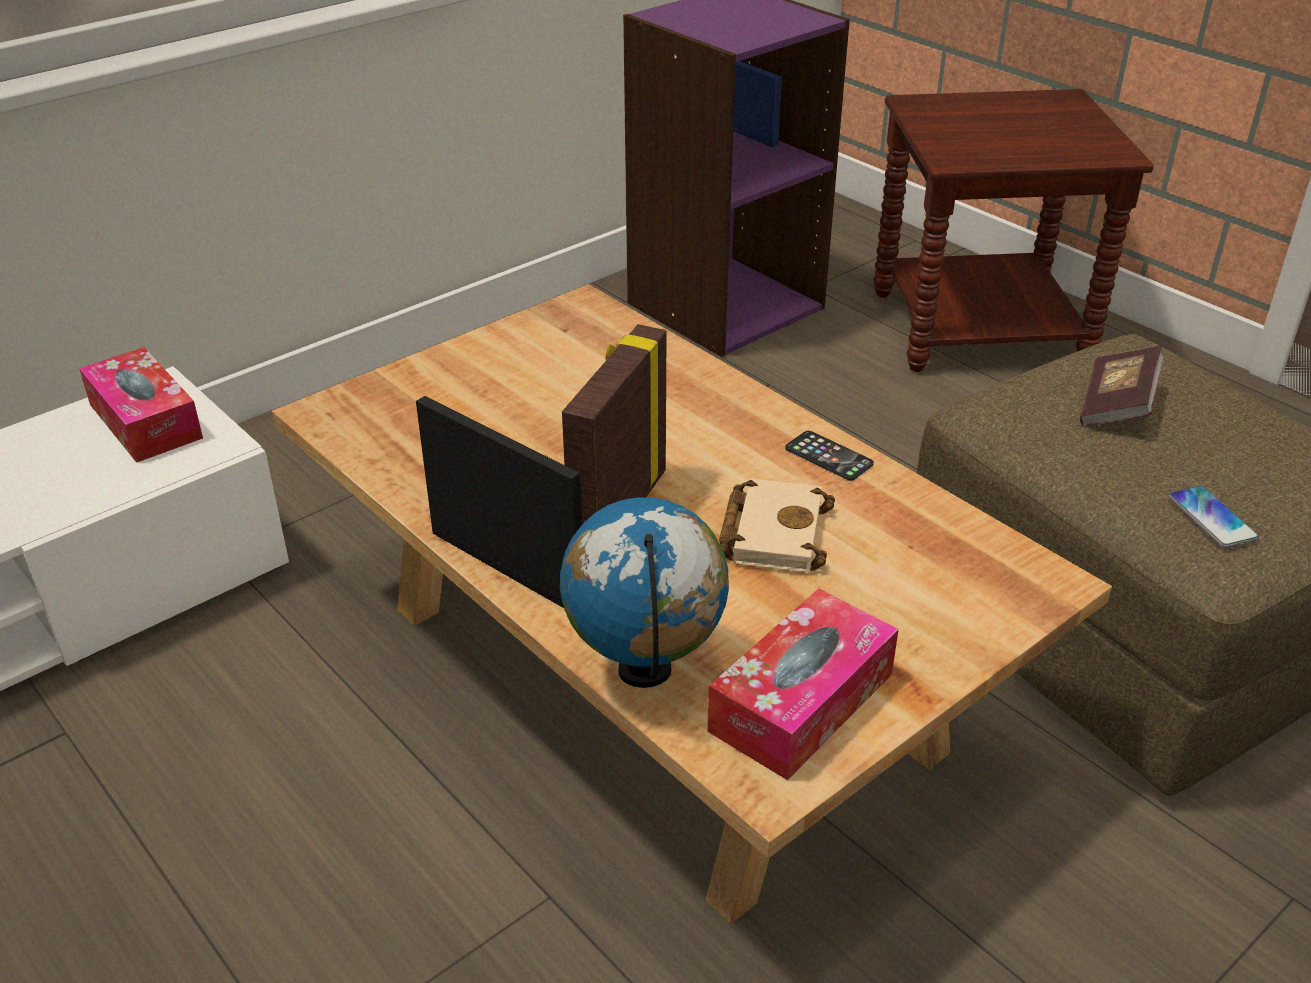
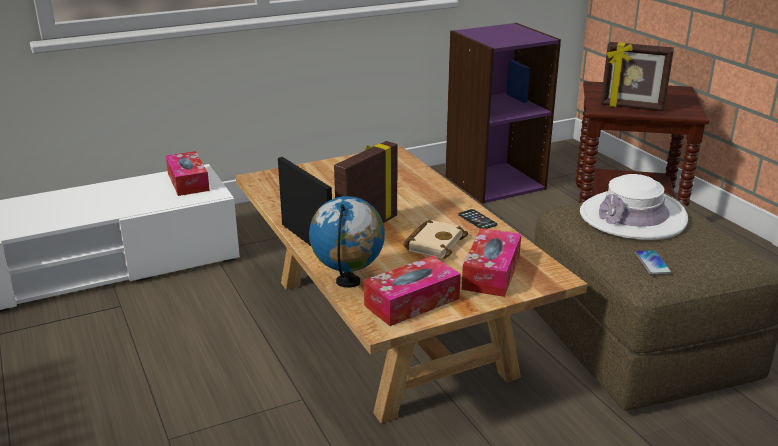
camera: 15 degrees right, 10 degrees down
book [1080,346,1164,427] -> white hat [580,174,688,240]
none -> tissue box [462,228,521,297]
none -> picture frame [601,42,674,112]

